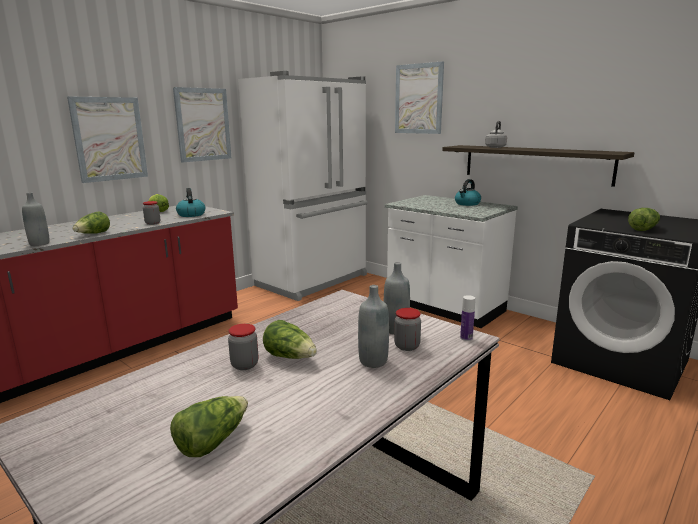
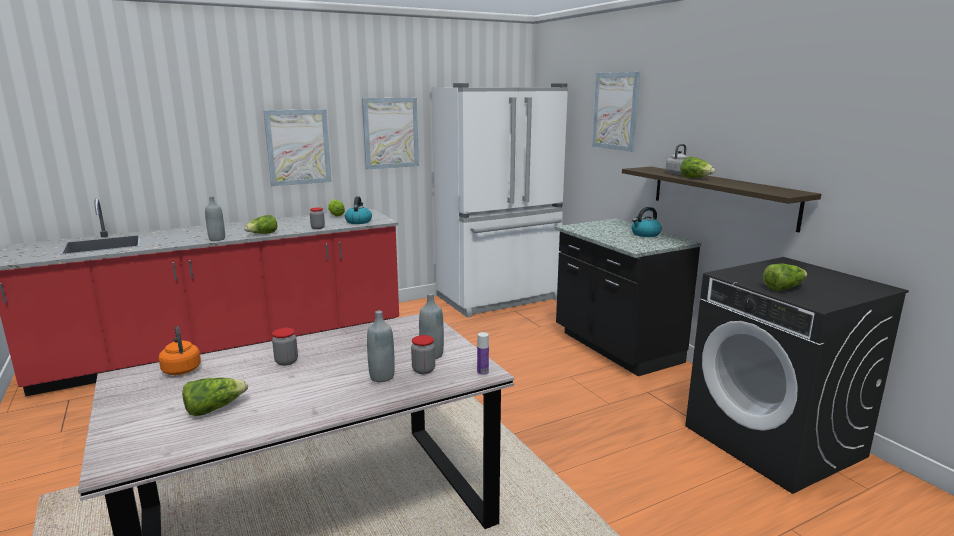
camera: 20 degrees right, 0 degrees up
lettuce [263,320,317,359] -> lettuce moved to [680,157,715,178]
white counter [385,195,518,328] -> black counter [555,219,701,376]
none -> orange kettle [159,326,201,375]

